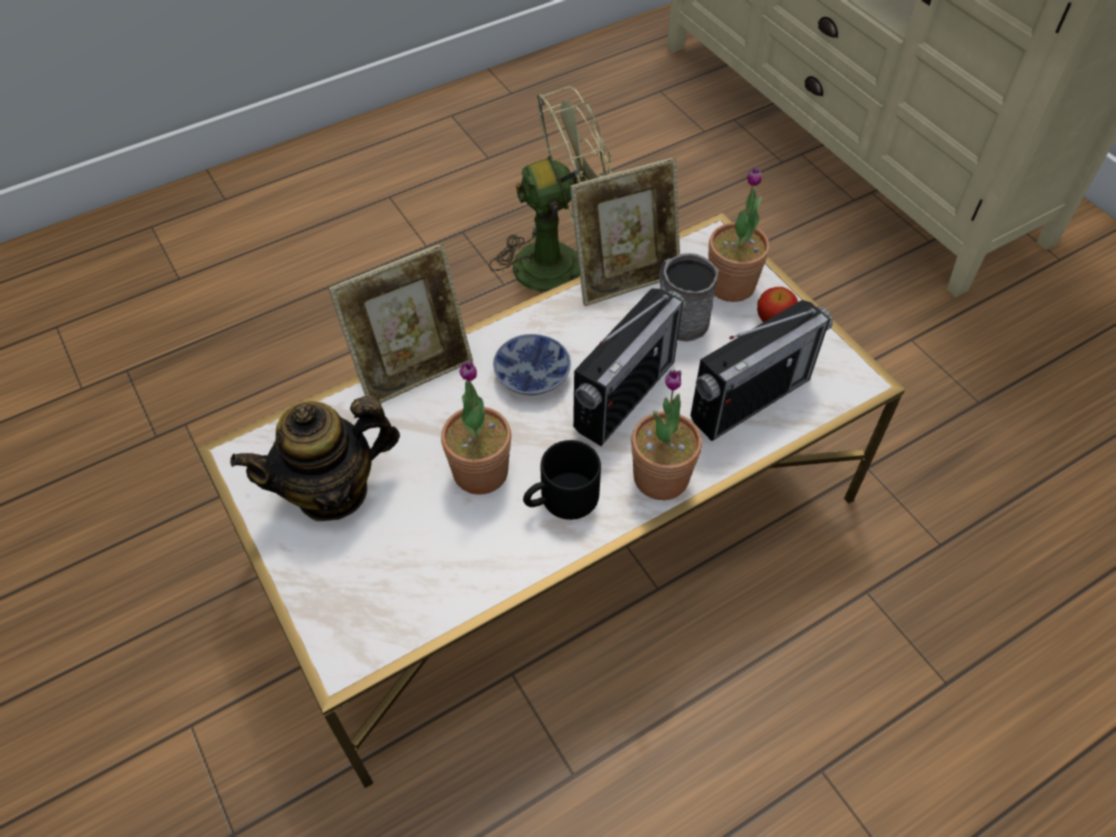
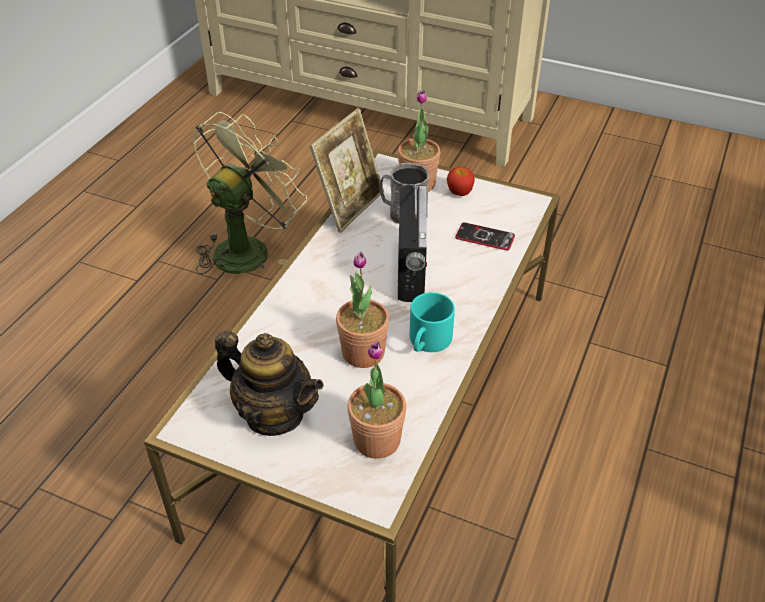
camera: 35 degrees left, 10 degrees down
teapot [230,395,400,521] -> teapot turned 90 degrees counterclockwise [215,330,324,436]
picture frame [328,243,473,404] -> none
bowl [493,334,571,395] -> none
black mug [523,440,601,520] -> turquoise mug [410,292,455,352]
potted plant [631,370,702,500] -> potted plant moved to [347,341,406,459]
radio [690,300,833,441] -> phone [455,222,515,250]

